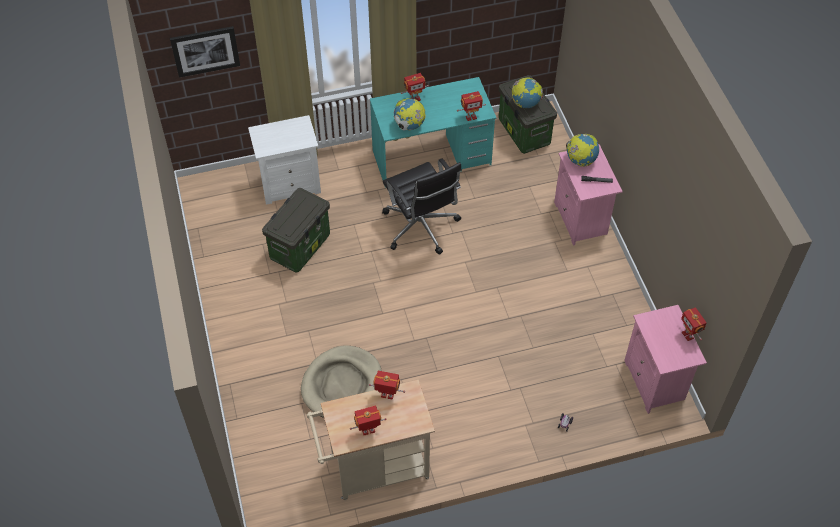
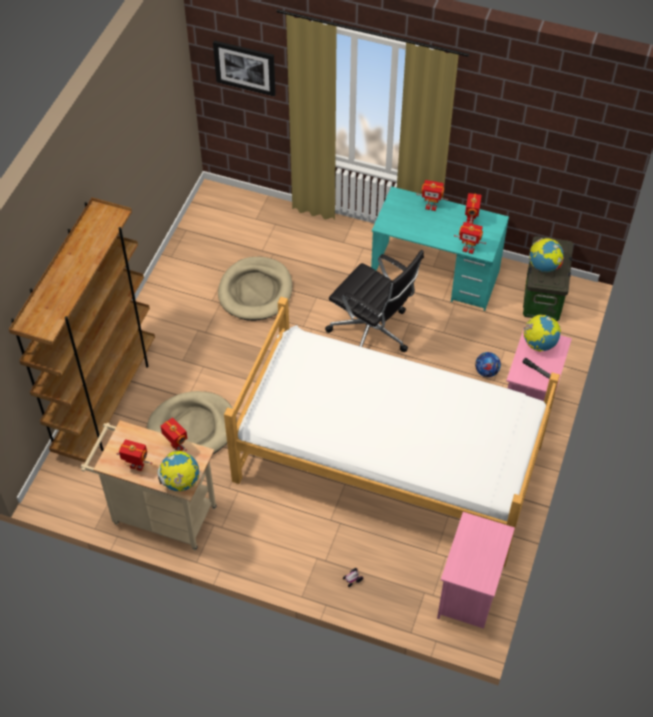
camera: 35 degrees right, 0 degrees up
white nightstand [248,115,321,205] -> none
storage box [262,188,330,273] -> beige dog bed [218,256,292,321]
black office chair [382,158,461,254] -> black office chair turned 60 degrees counterclockwise [325,250,424,352]
globe [394,98,426,130] -> globe moved to [157,450,199,491]
toy robot [681,307,707,341] -> toy robot moved to [465,193,482,224]
none -> brown bookcase [9,197,155,462]
none -> bed [224,297,560,567]
none -> football [475,352,501,377]

